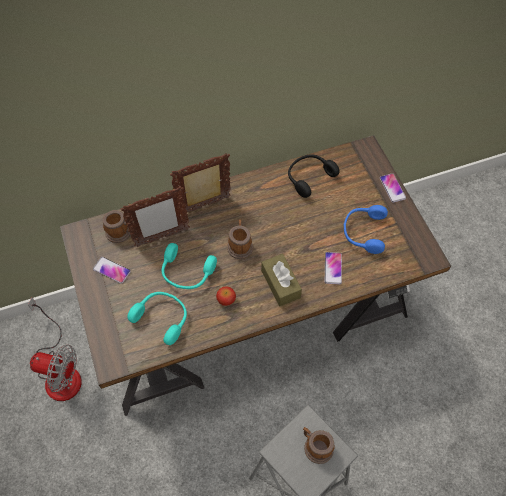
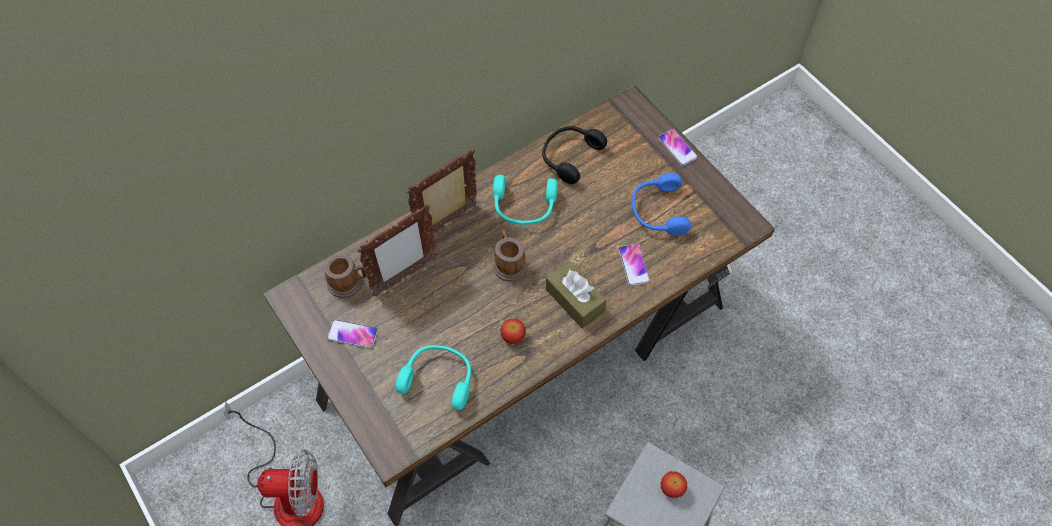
camera: 15 degrees left, 0 degrees up
turquoise headphones [162,243,217,289] -> turquoise headphones moved to [493,175,558,225]
mug [303,427,335,464] -> apple [661,471,687,498]

